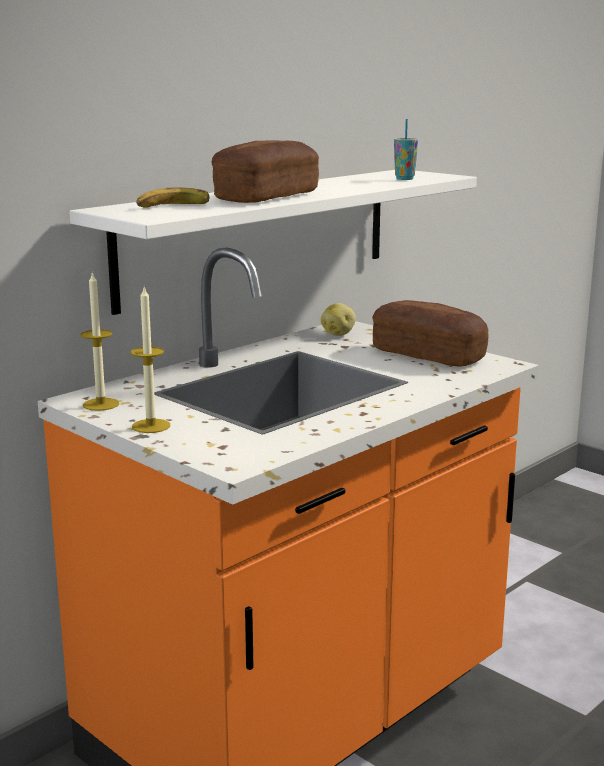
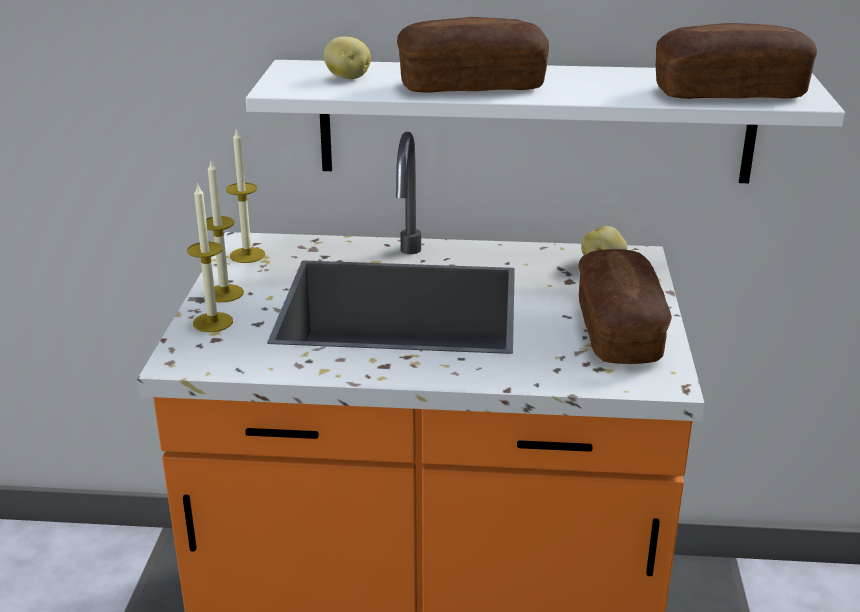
camera: 50 degrees right, 10 degrees up
banana [136,187,210,208] -> potato [324,37,371,79]
cup [394,119,418,180] -> bread [656,23,817,99]
none -> candle [187,183,233,332]

